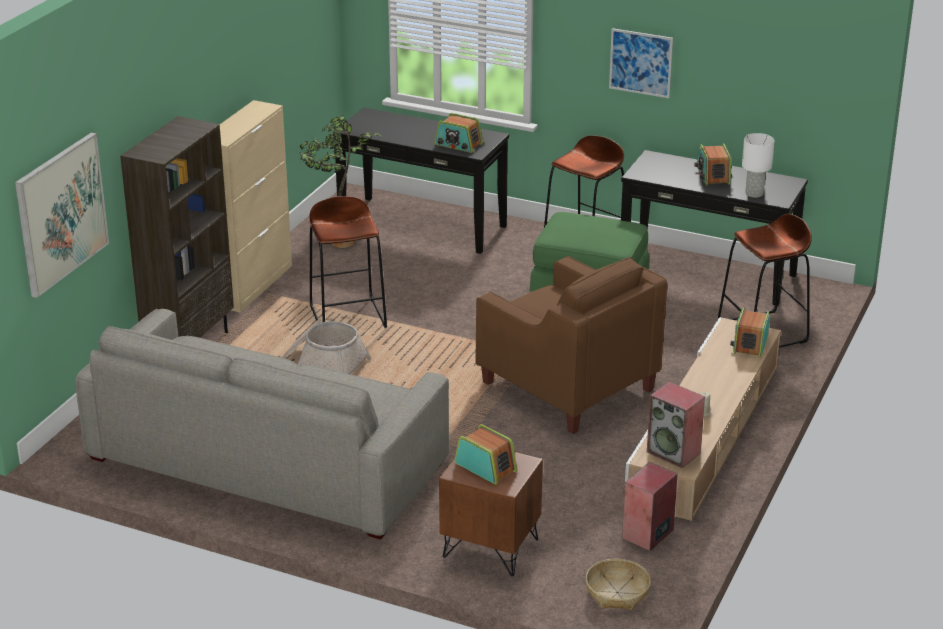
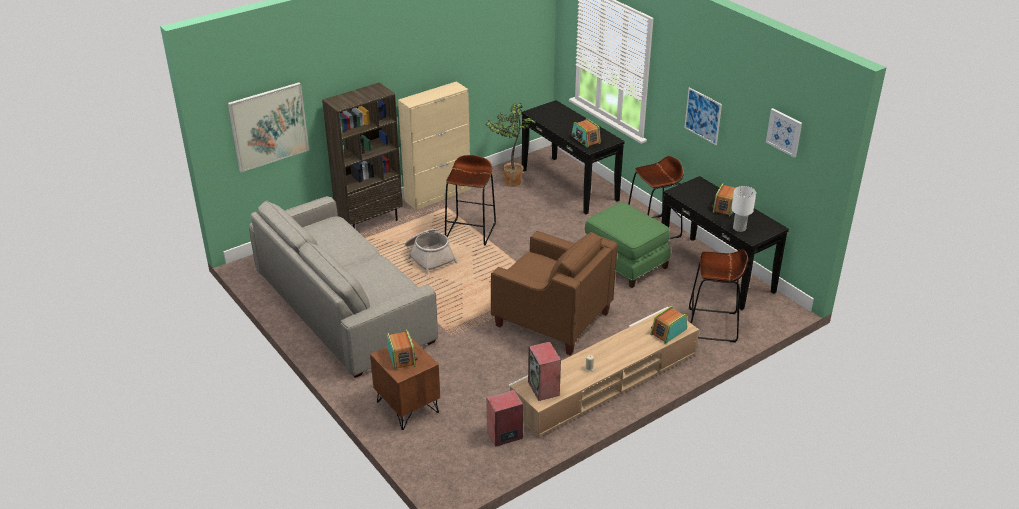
camera: 30 degrees right, 5 degrees up
brown armchair [475,256,667,434] -> brown armchair turned 45 degrees counterclockwise [491,231,618,355]
basket [586,559,651,610] -> none
none -> picture [766,108,802,158]

